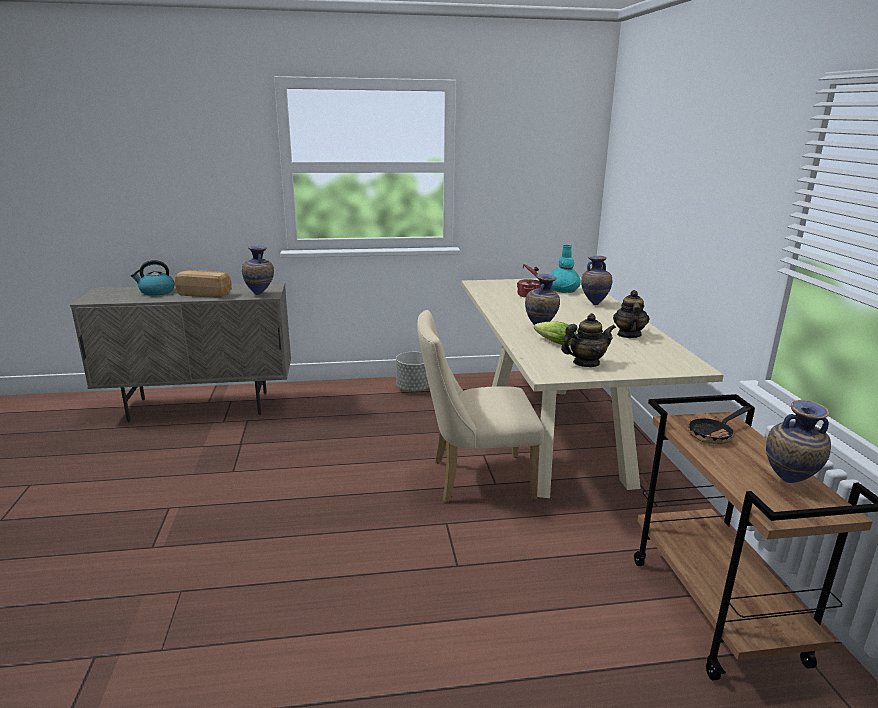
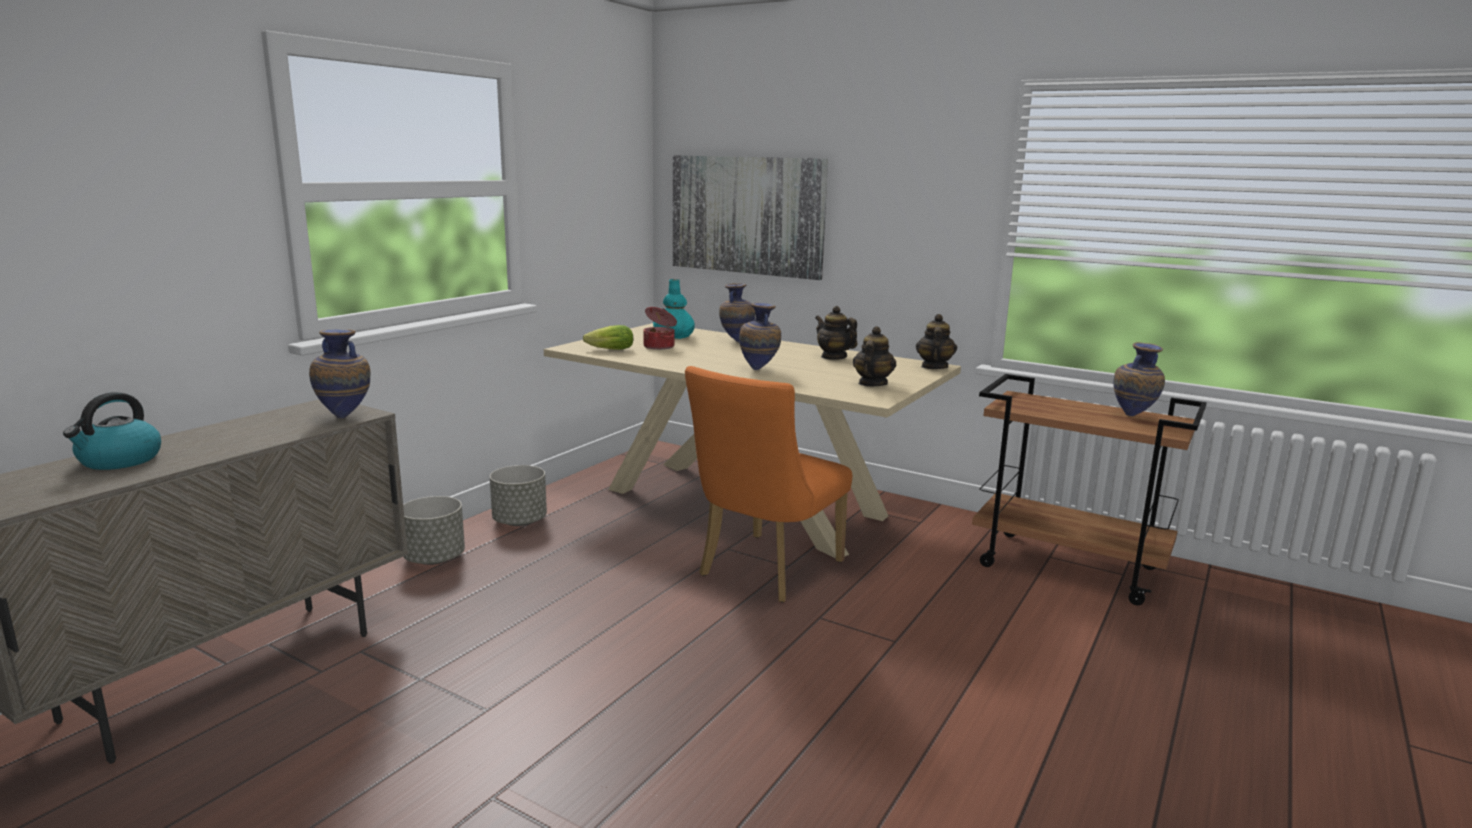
camera: 50 degrees left, 5 degrees down
bread [175,270,232,298] -> none
beige chair [417,310,544,502] -> orange chair [685,366,852,602]
lettuce [534,321,576,346] -> lettuce moved to [583,325,633,350]
frying pan [689,406,751,444] -> none
none -> grey planter [403,496,465,565]
none -> picture [673,155,828,280]
none -> teapot [916,314,957,369]

